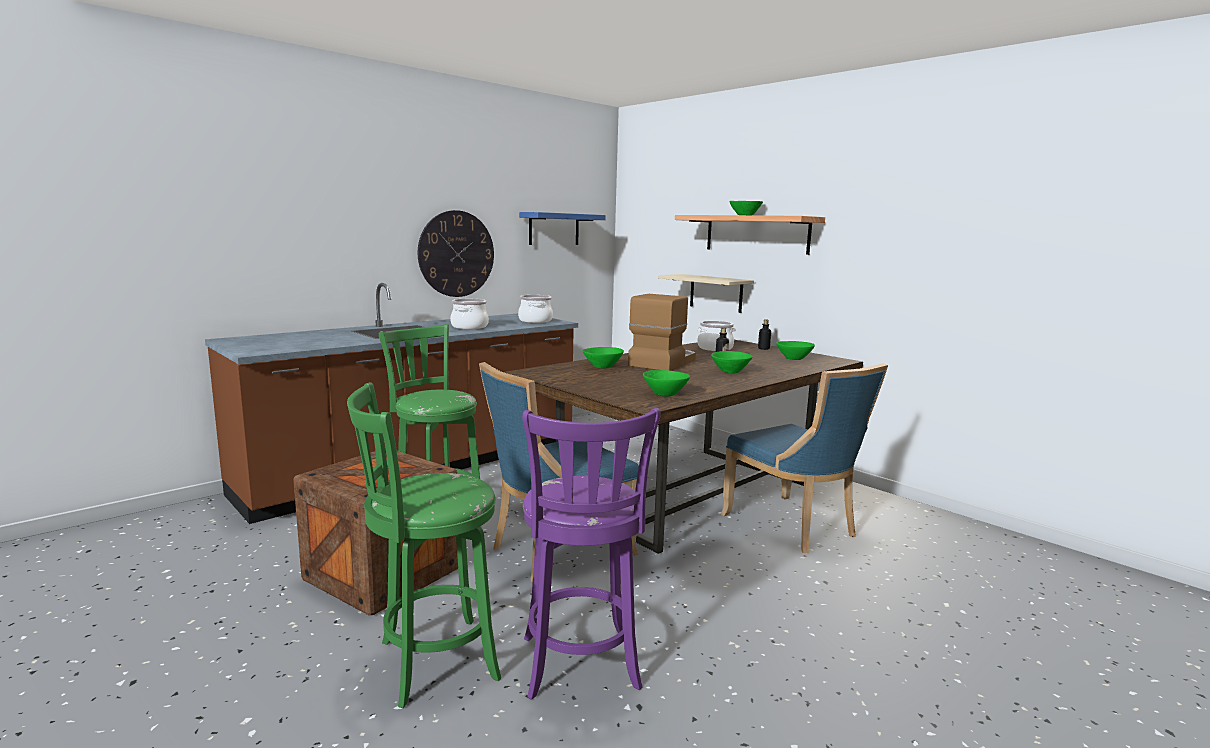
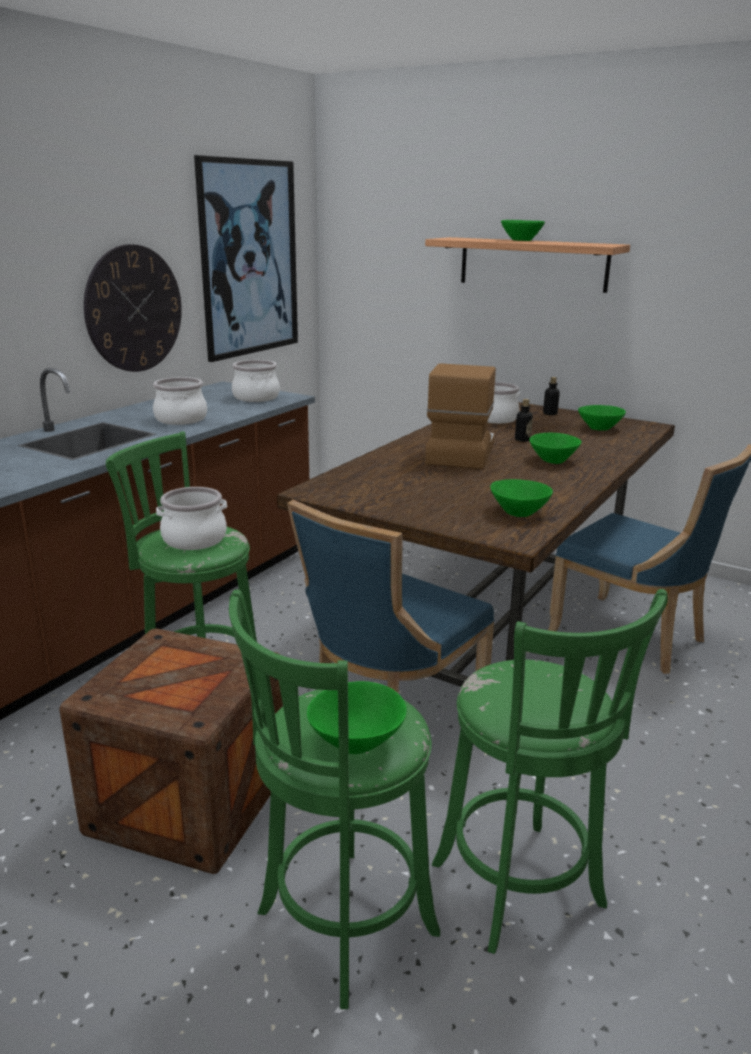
camera: 15 degrees left, 10 degrees up
blue shelf [519,212,606,245] -> picture [194,155,298,362]
purple stool [522,408,661,700] -> green stool [432,589,668,954]
green bowl [583,347,624,368] -> green bowl moved to [307,681,406,754]
beige shelf [658,274,754,313] -> none
none -> cooking pot [156,487,227,550]

